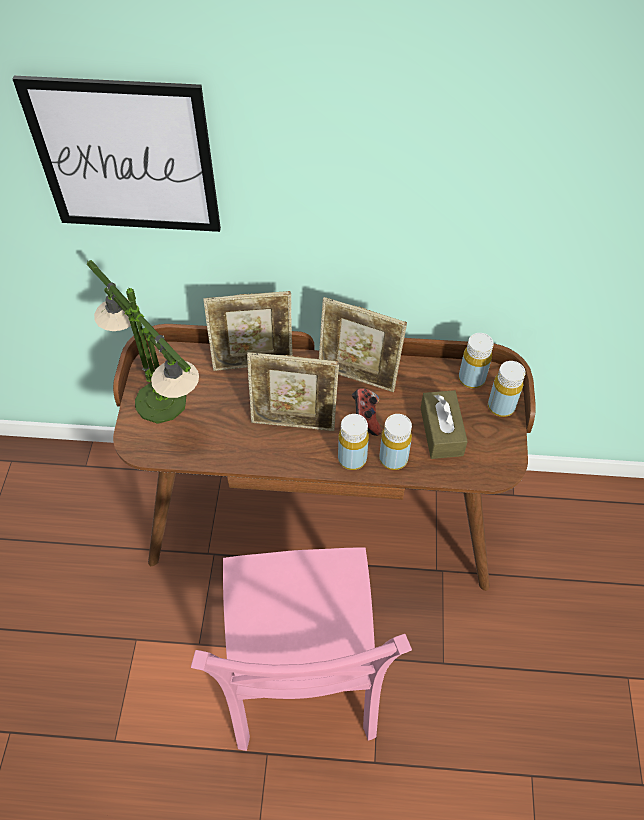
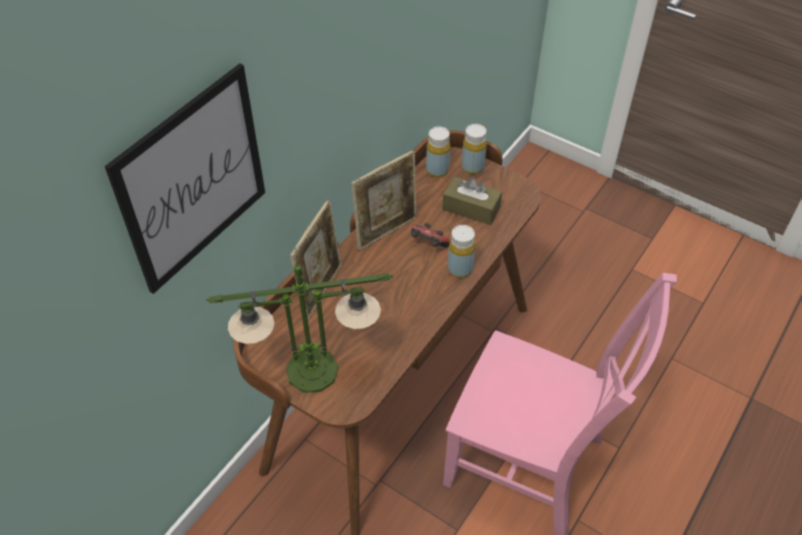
camera: 60 degrees left, 5 degrees down
picture frame [247,352,339,431] -> none
yellow bottle [379,414,412,470] -> none

